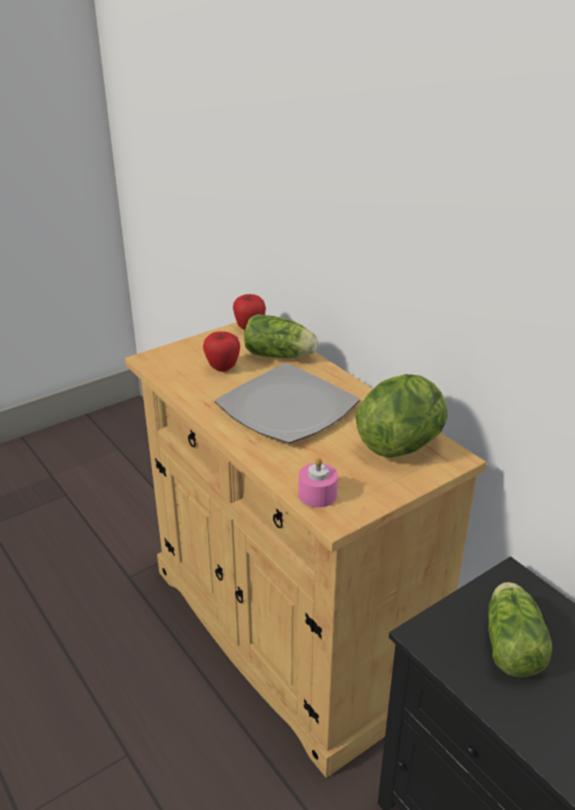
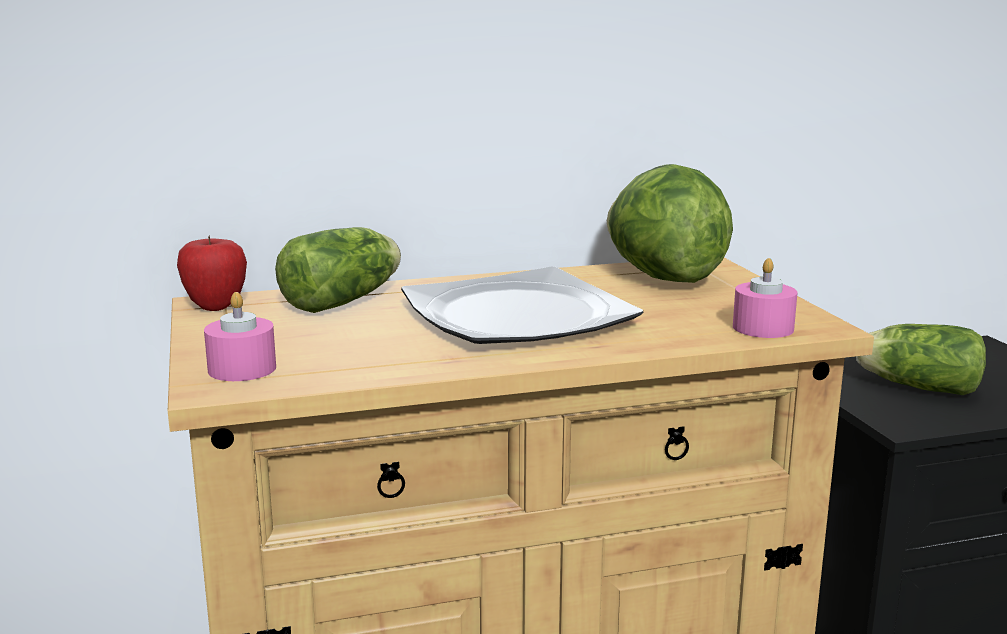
camera: 70 degrees left, 15 degrees down
apple [203,331,240,372] -> none
none -> pink candle [204,292,276,381]

